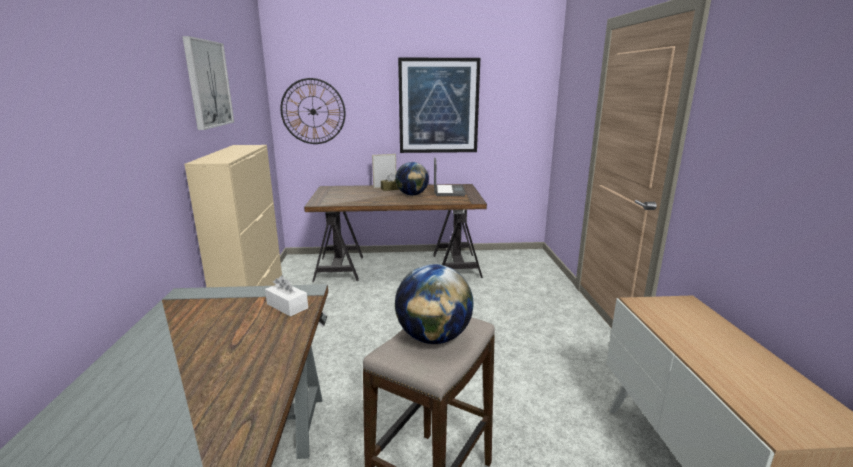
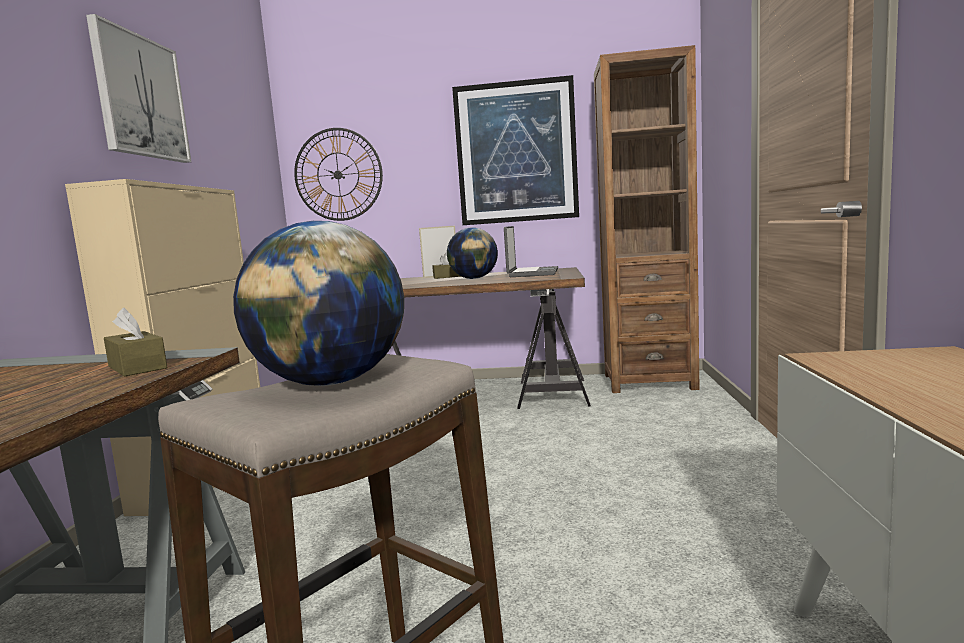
camera: 10 degrees right, 10 degrees down
white tissue box [265,276,308,317] -> brown tissue box [104,308,167,377]
none -> brown bookcase [594,45,700,393]

